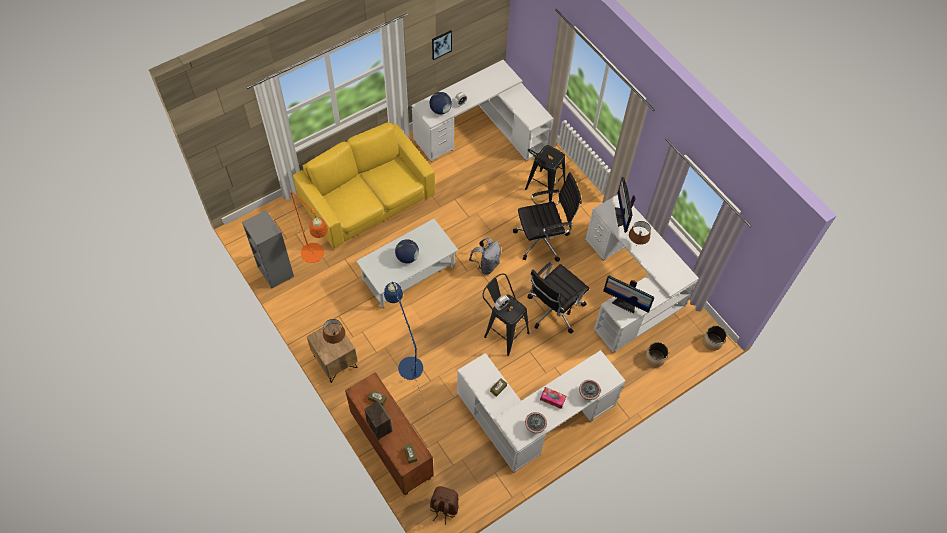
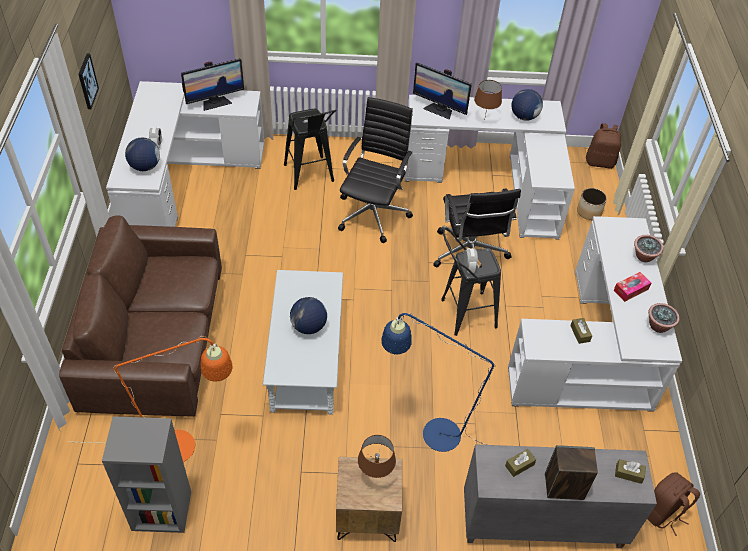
camera: 55 degrees left, 10 degrees down
yellow sofa [293,122,435,248] -> brown sofa [59,215,222,417]
brown cabinet [345,372,434,495] -> grey cabinet [464,444,657,548]
grey backpack [469,238,501,275] -> none
monitor [603,276,654,314] -> monitor moved to [181,58,244,111]
planter [703,326,727,351] -> brown backpack [586,123,621,169]
none -> globe [511,89,543,120]

